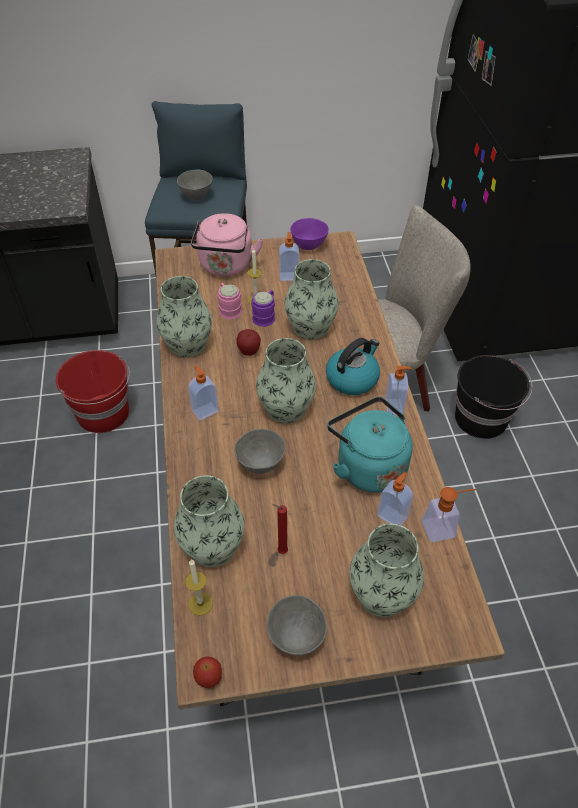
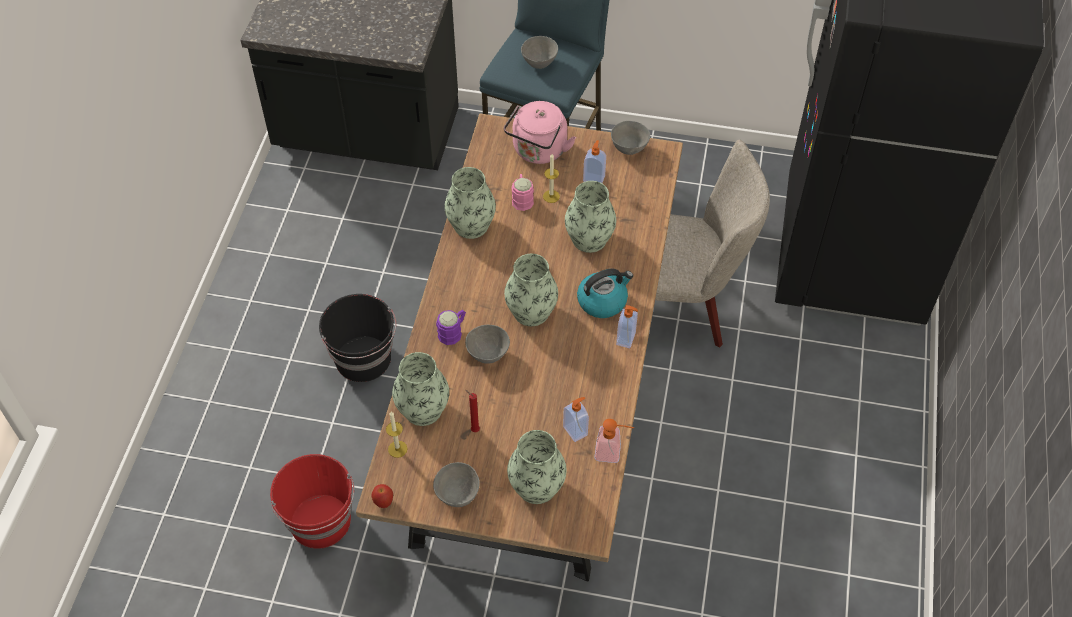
camera: 20 degrees right, 5 degrees up
red bucket [56,350,130,433] -> red bucket moved to [270,454,354,549]
soap dispenser [188,366,219,421] -> none
apple [236,329,261,356] -> none
purple mug [251,290,275,327] -> purple mug moved to [436,310,466,345]
purple bowl [290,218,329,250] -> grey bowl [611,121,650,155]
turquoise kettle [327,397,413,493] -> none
black bucket [455,355,533,439] -> black bucket moved to [319,294,396,382]

